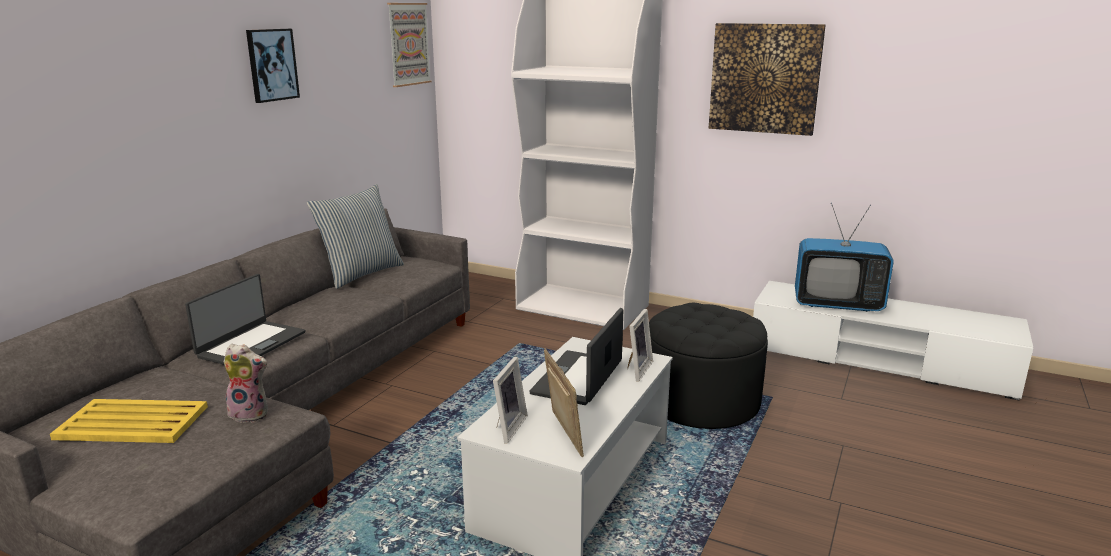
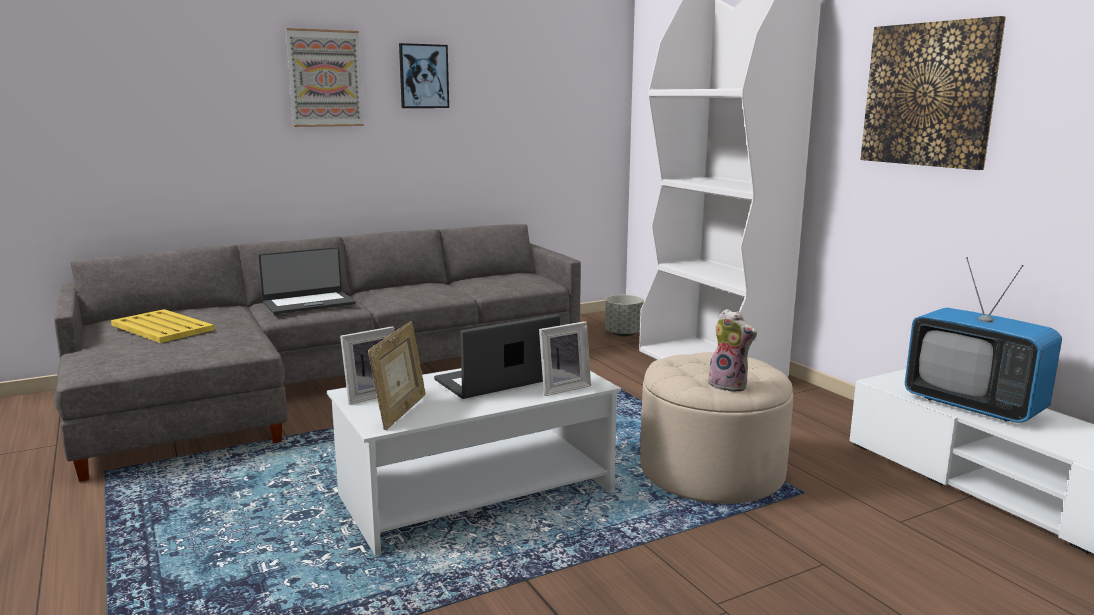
camera: 35 degrees right, 5 degrees down
plush toy [224,344,268,423] -> plush toy moved to [708,309,757,392]
pillow [307,184,404,289] -> none
picture [387,3,432,87] -> picture moved to [285,28,364,127]
black ottoman [649,303,768,429] -> beige ottoman [640,352,793,504]
none -> grey planter [605,295,644,337]

